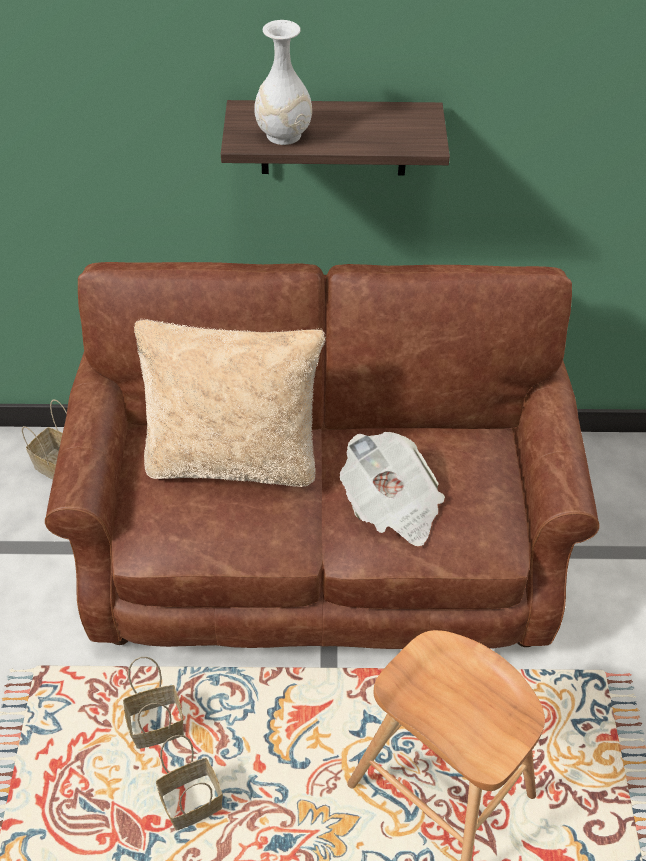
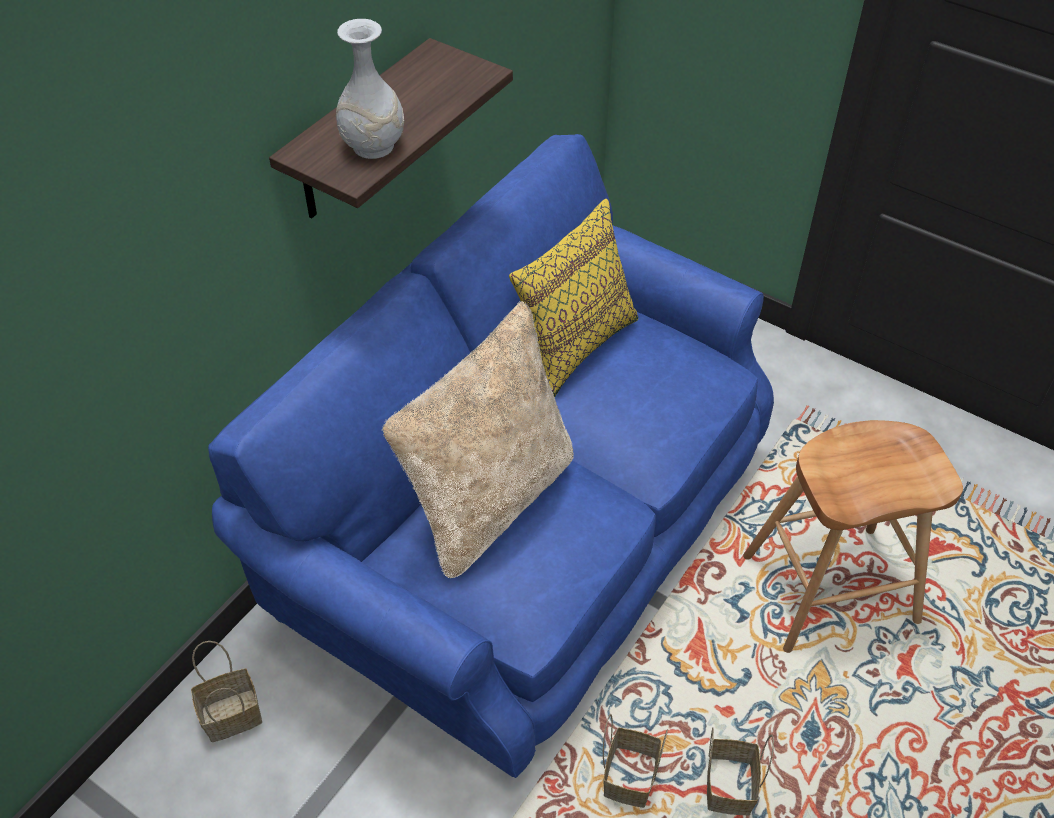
camera: 55 degrees left, 0 degrees up
brown sofa [45,262,600,649] -> blue sofa [208,134,774,778]
newspaper [340,432,445,546] -> none
none -> yellow pillow [509,199,638,398]

